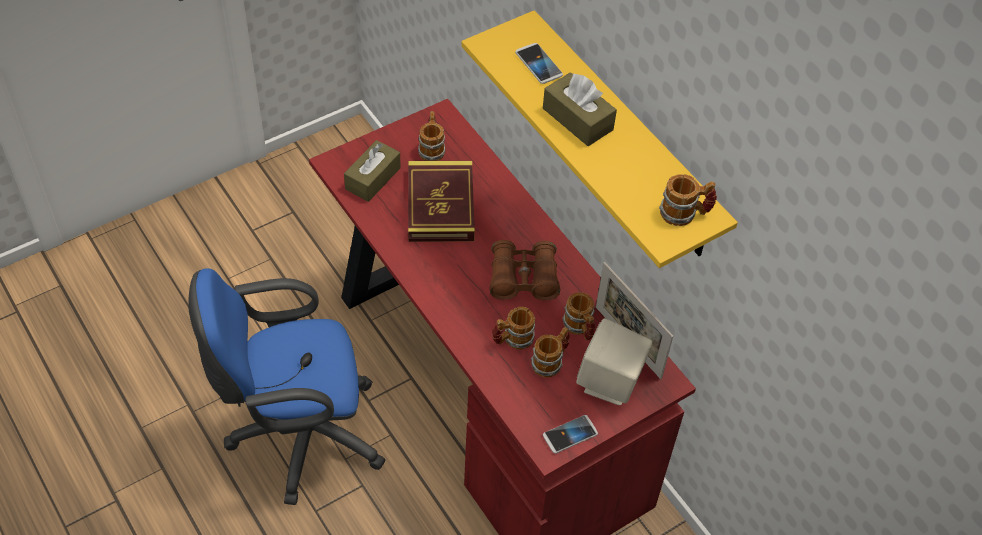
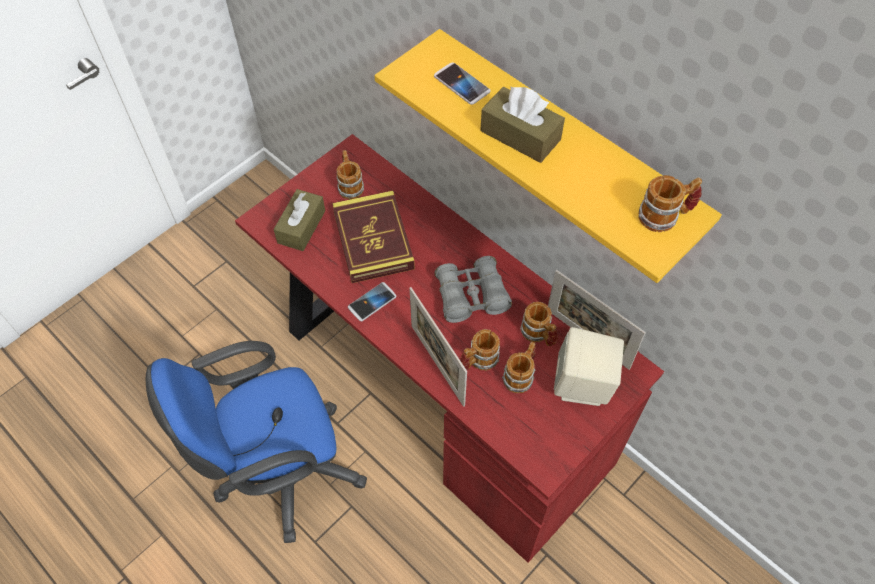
camera: 10 degrees left, 5 degrees up
brown binoculars [489,240,560,301] -> grey binoculars [435,256,512,323]
phone [543,415,598,454] -> phone moved to [348,282,396,322]
none -> picture frame [409,287,467,407]

